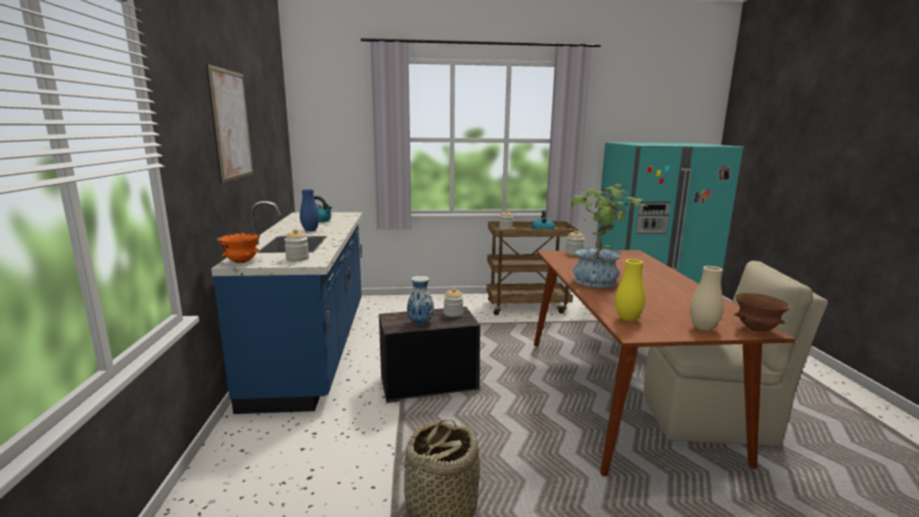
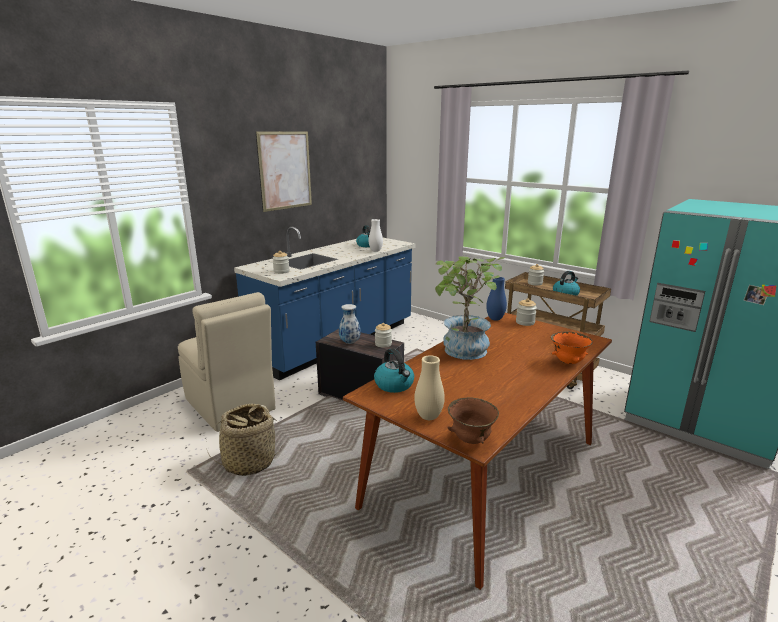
camera: 45 degrees right, 5 degrees up
orange bowl [216,233,260,263] -> orange bowl moved to [551,331,592,364]
blue vase [300,189,319,231] -> blue vase moved to [486,277,507,321]
yellow vase [615,259,645,321] -> kettle [374,348,414,393]
beige chair [644,261,828,446] -> beige chair moved to [178,292,275,432]
none -> white vase [368,219,383,252]

